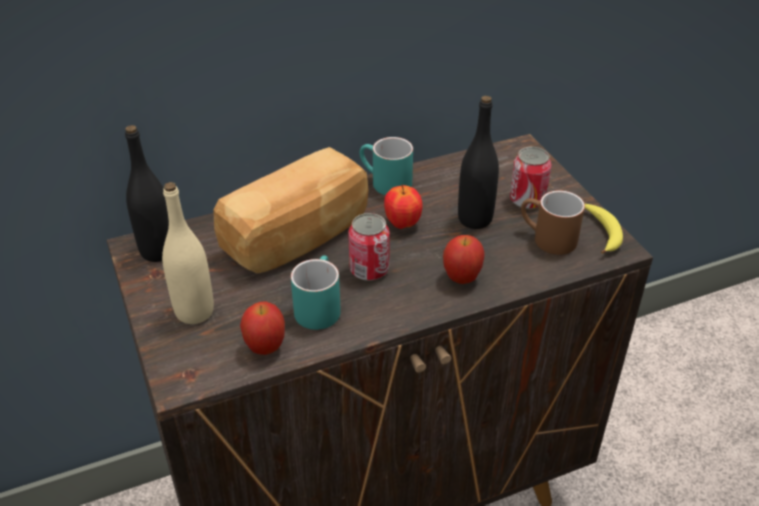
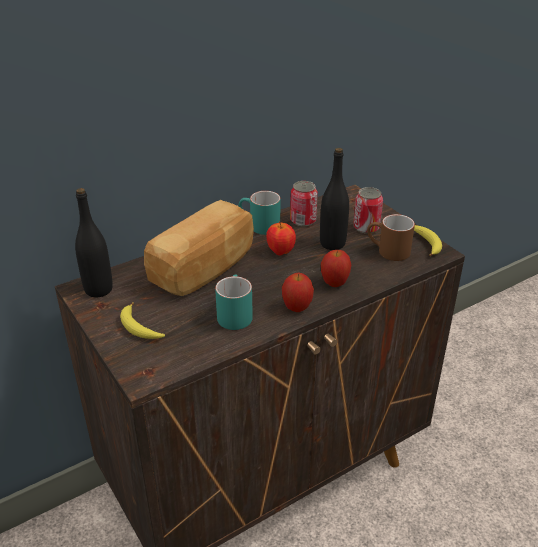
camera: 10 degrees left, 5 degrees down
beige bottle [162,182,214,324] -> banana [120,302,165,339]
apple [240,301,285,355] -> apple moved to [282,273,314,312]
can [348,213,390,281] -> can moved to [290,181,318,226]

